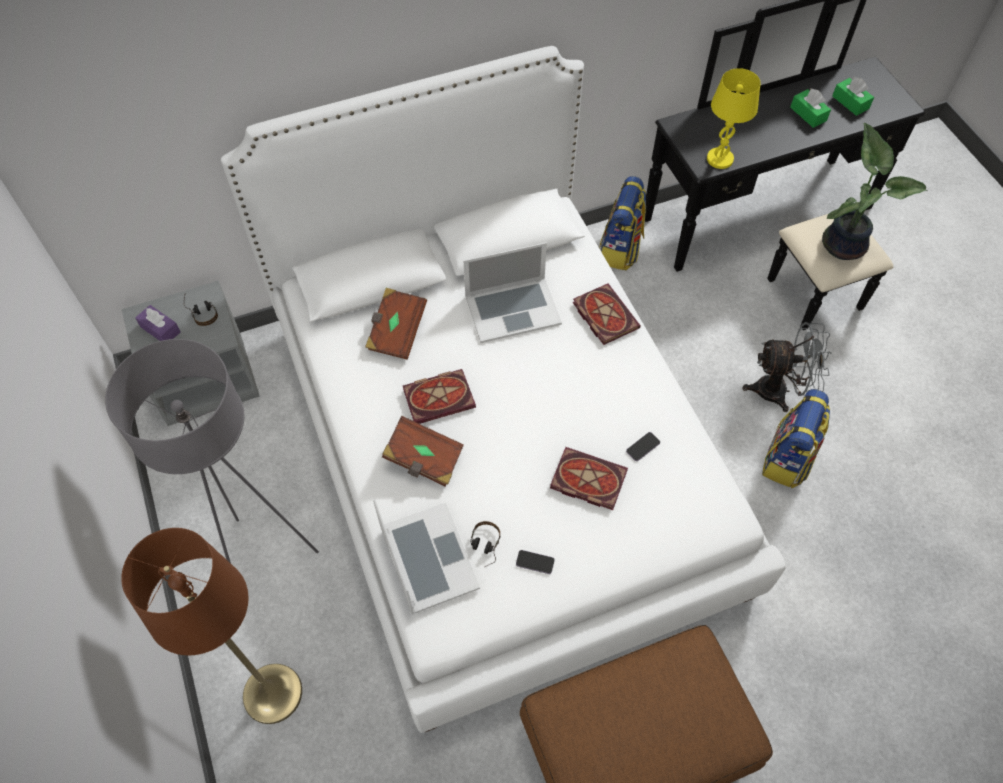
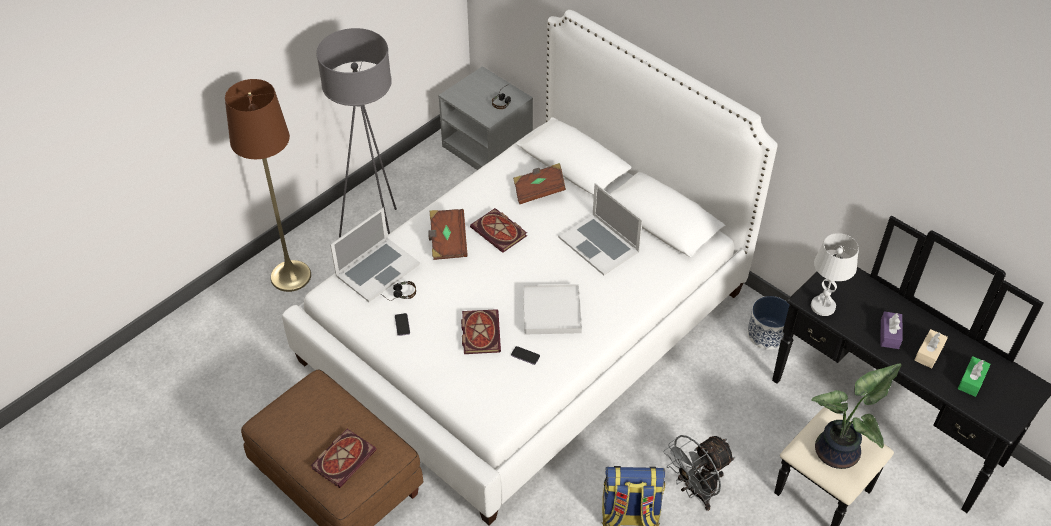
camera: 65 degrees right, 10 degrees down
purple tissue box [135,305,181,341] -> purple tissue box moved to [881,311,903,349]
book [573,283,641,345] -> book moved to [311,429,377,488]
backpack [599,176,646,271] -> planter [747,296,790,350]
yellow table lamp [707,68,761,169] -> white table lamp [811,233,859,316]
grey fan [742,322,832,412] -> grey fan turned 75 degrees clockwise [664,435,735,511]
green tissue box [790,89,831,128] -> beige tissue box [915,329,948,369]
none -> white tray [523,284,582,334]

